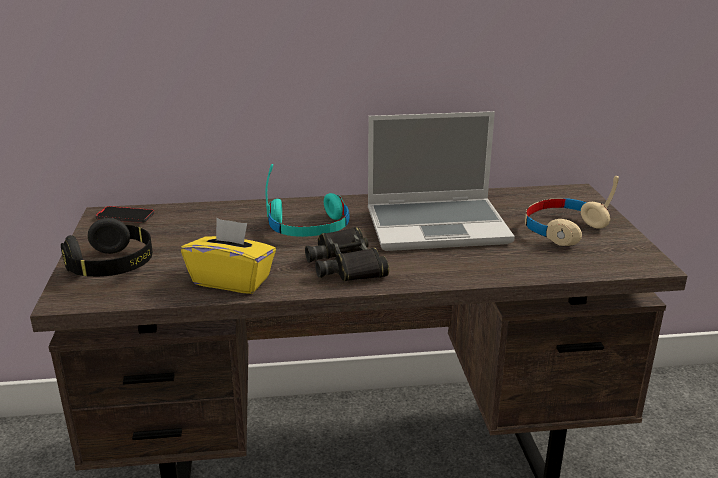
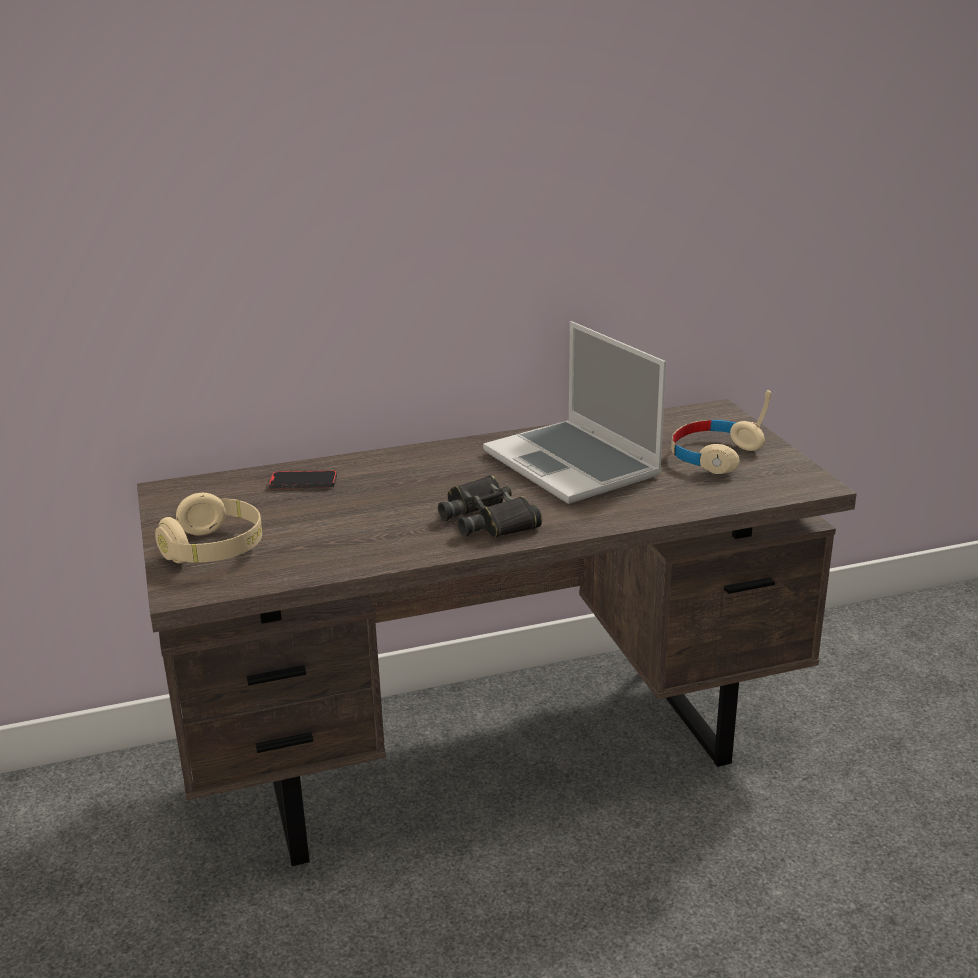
camera: 10 degrees left, 0 degrees up
black headphones [61,218,153,277] -> beige headphones [155,493,262,563]
phone [96,206,155,223] -> phone moved to [269,470,337,489]
yellow tissue box [181,218,276,294] -> none
turquoise headphones [265,164,350,237] -> none
laptop [368,111,515,251] -> laptop turned 75 degrees clockwise [483,321,666,504]

